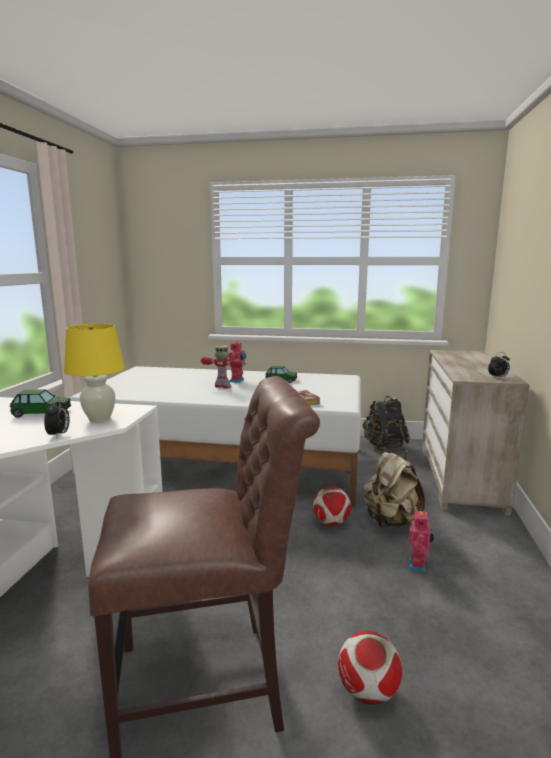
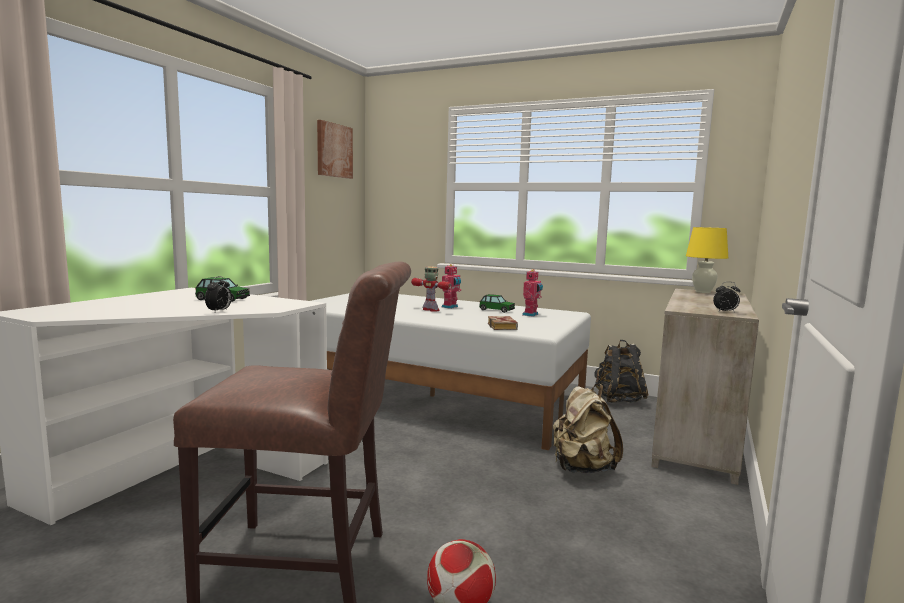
camera: 15 degrees right, 5 degrees down
yellow table lamp [64,324,125,422] -> yellow table lamp moved to [686,227,728,293]
football [313,486,351,526] -> none
toy robot [408,509,434,573] -> toy robot moved to [522,269,543,317]
none -> picture [317,120,353,179]

